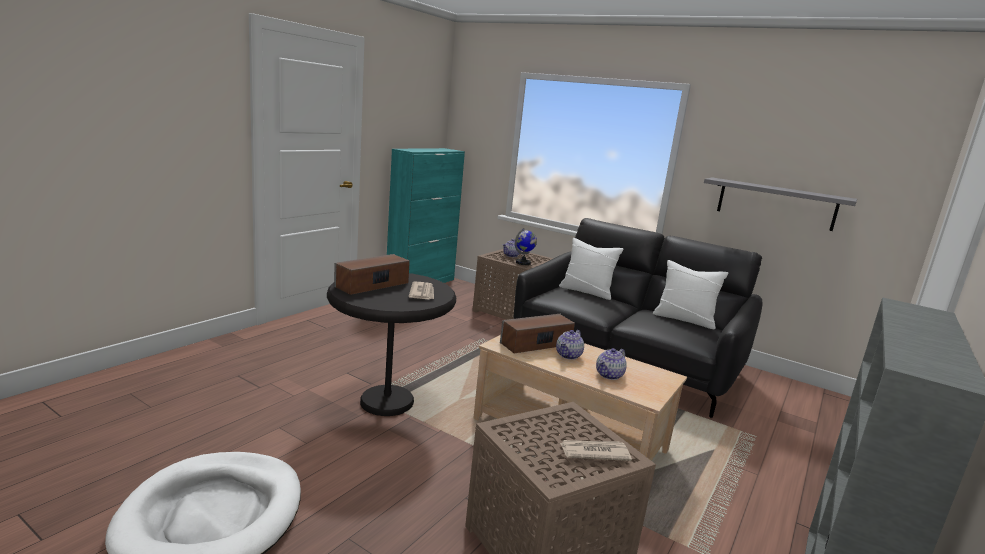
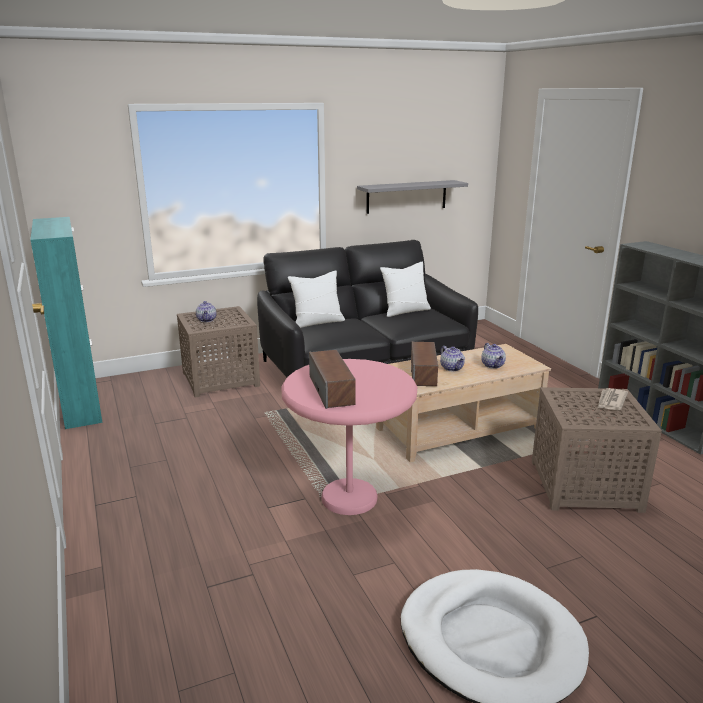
camera: 55 degrees left, 5 degrees up
black side table [327,273,456,416] -> pink side table [281,359,417,515]
newspaper [408,281,434,299] -> none
globe [515,228,537,265] -> none

